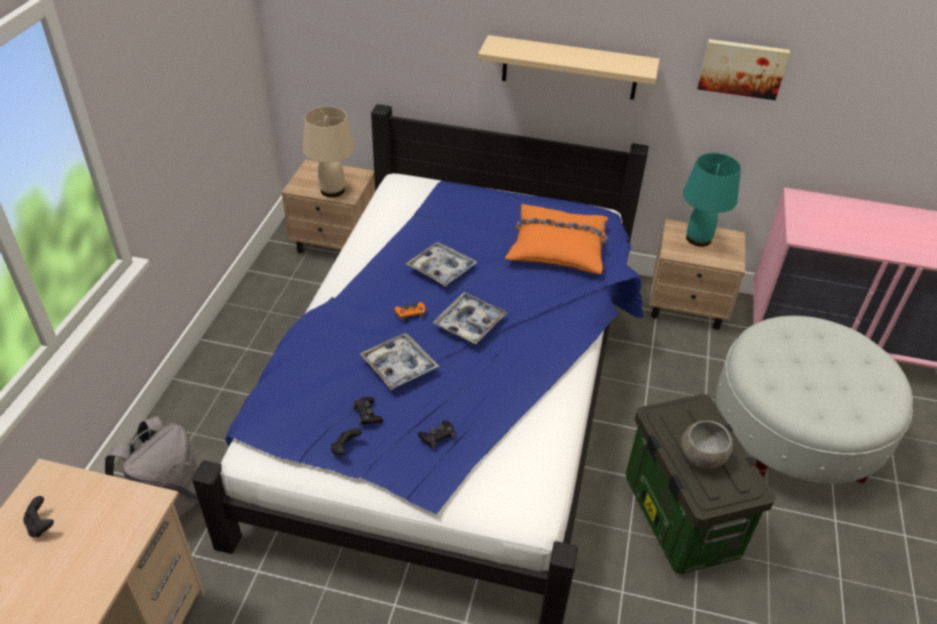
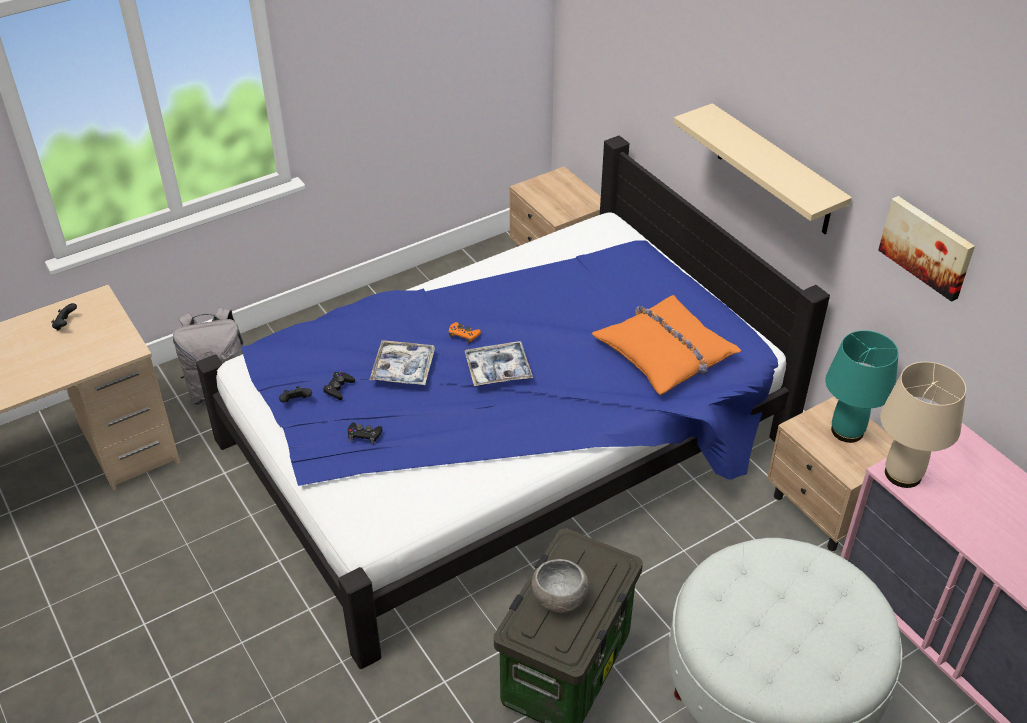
camera: 45 degrees right, 0 degrees up
beige table lamp [303,106,354,197] -> beige table lamp moved to [880,362,966,488]
tray [406,242,477,287] -> none

